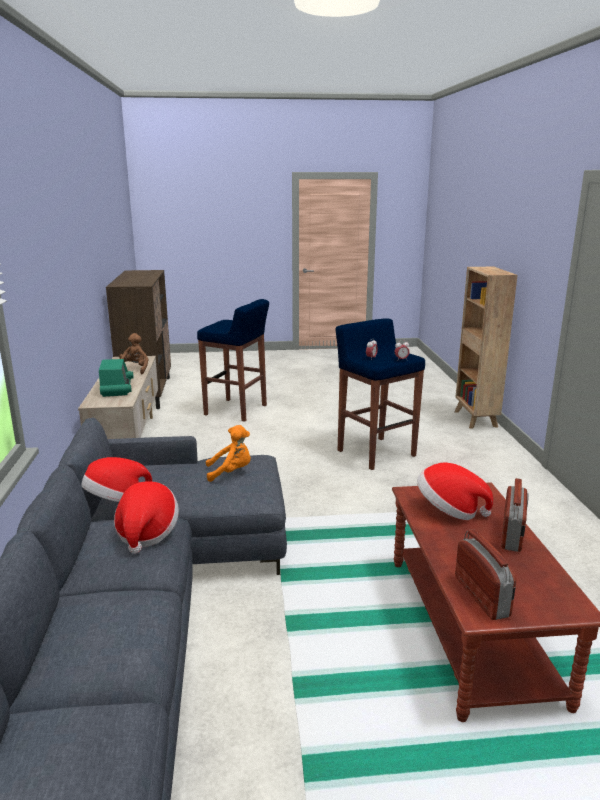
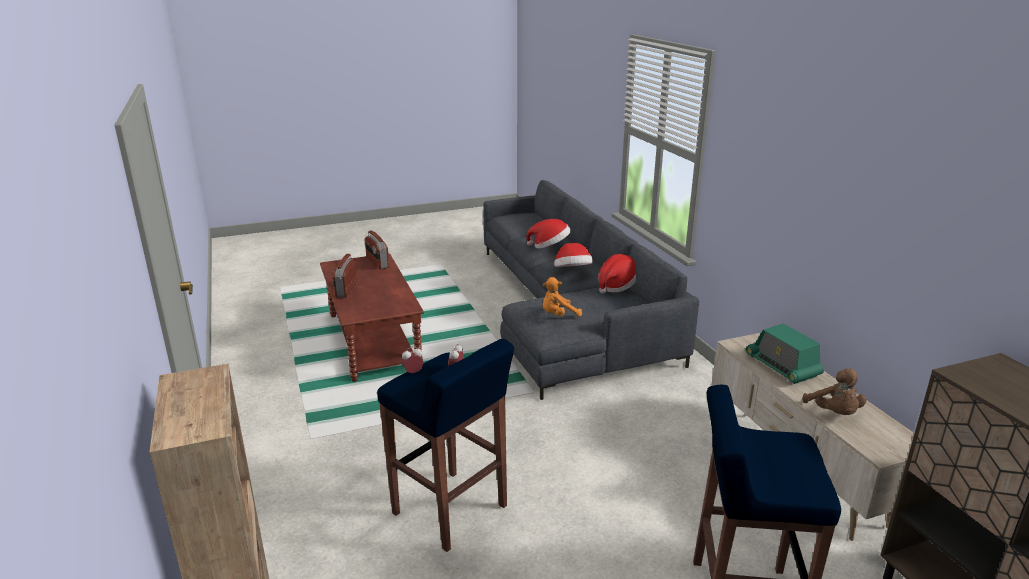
camera: 165 degrees right, 5 degrees up
hat [417,462,493,520] -> hat moved to [526,219,571,249]

